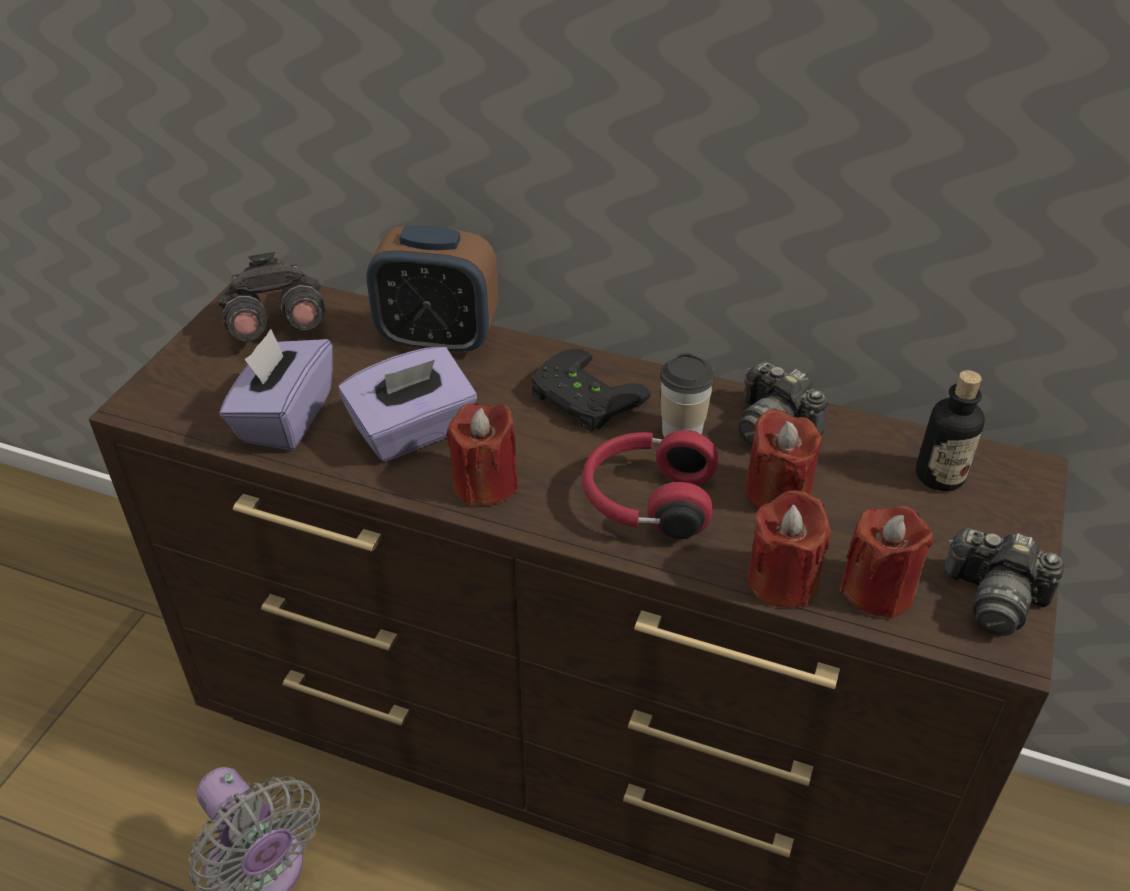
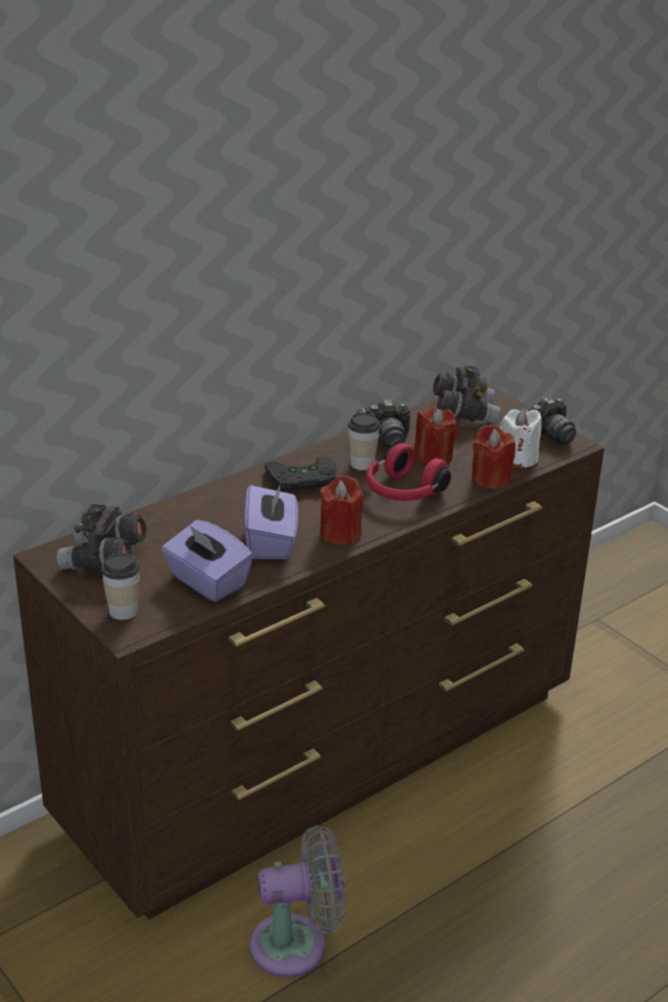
camera: 60 degrees left, 10 degrees down
alarm clock [367,226,498,356] -> none
red candle [839,506,933,619] -> white candle [500,409,542,468]
bottle [916,370,985,491] -> grey binoculars [433,365,500,424]
none -> cup [101,553,140,620]

